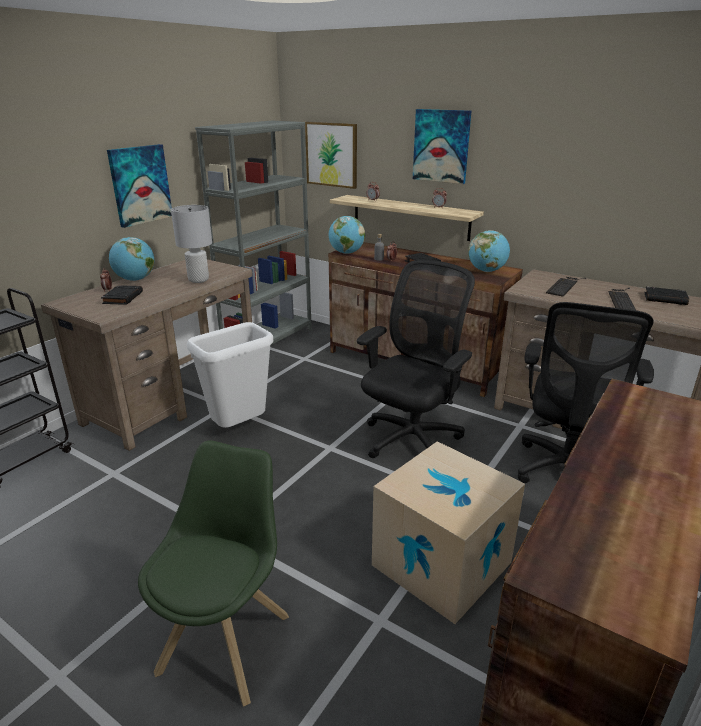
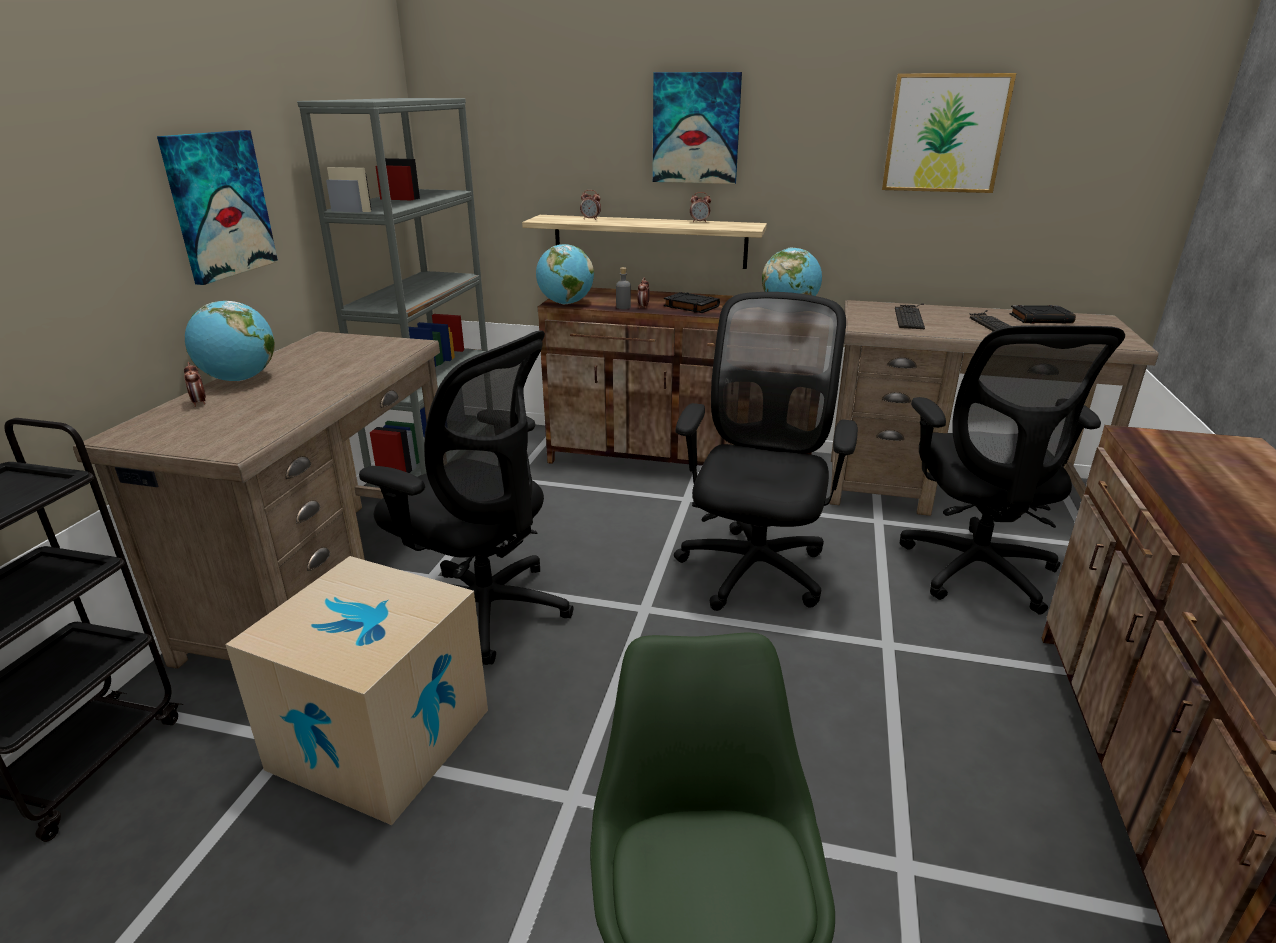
camera: 20 degrees left, 0 degrees up
black book [101,285,143,305] -> none
grey table lamp [171,205,212,283] -> none
white trash can [187,322,273,428] -> black office chair [359,331,574,665]
picture [305,122,357,189] -> picture moved to [882,73,1016,193]
cardboard box [372,441,525,624] -> cardboard box moved to [225,556,488,825]

